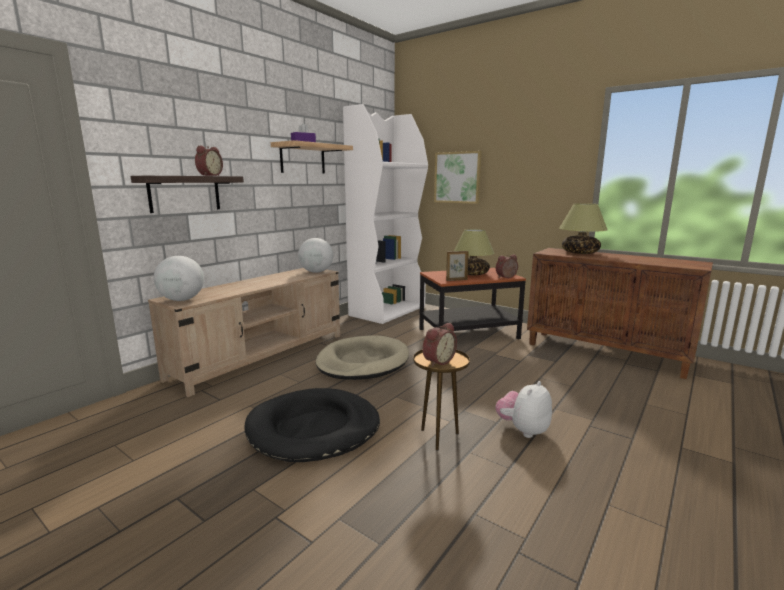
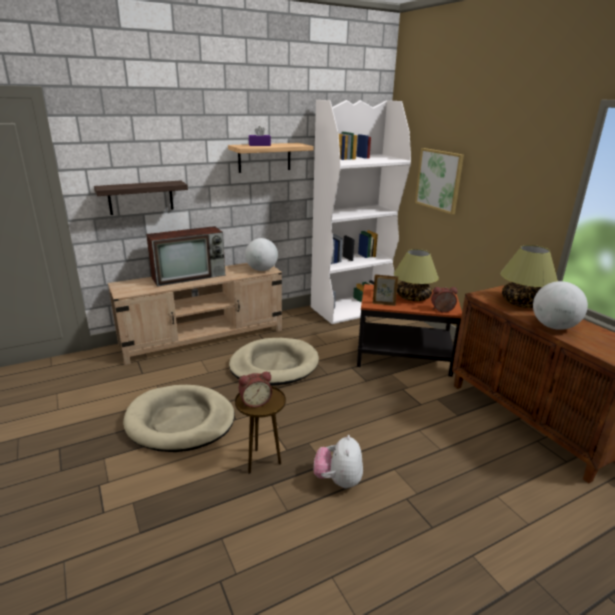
camera: 25 degrees right, 10 degrees up
globe [154,256,204,301] -> globe moved to [533,281,588,330]
alarm clock [195,145,223,176] -> none
black dog bed [244,388,380,462] -> beige dog bed [123,385,235,452]
plush toy [496,381,552,438] -> plush toy turned 60 degrees counterclockwise [314,435,363,489]
none -> television [146,226,225,287]

